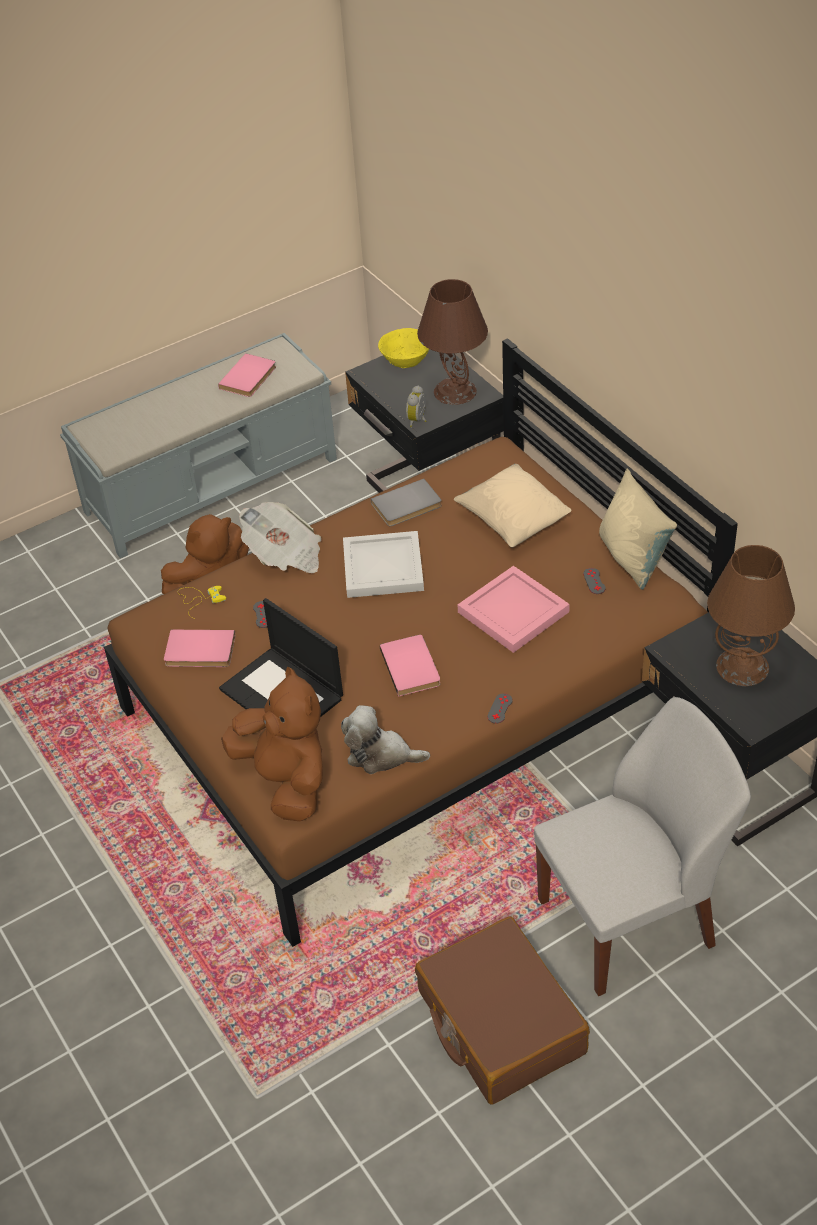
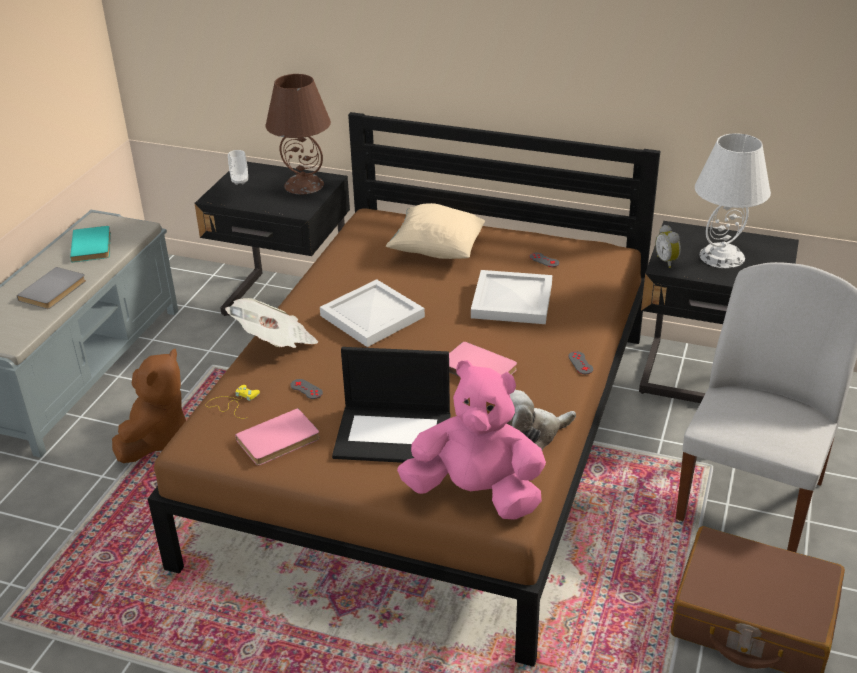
camera: 40 degrees left, 10 degrees down
pink book [218,353,276,397] -> turquoise book [70,226,111,262]
brown plush toy [221,667,323,821] -> pink plush toy [397,360,546,520]
grey book [371,479,442,526] -> grey book moved to [17,267,86,309]
yellow bowl [378,328,429,368] -> cup [228,150,248,185]
alarm clock [406,385,426,427] -> alarm clock moved to [655,225,681,268]
pink tray [458,566,570,653] -> white tray [471,270,552,324]
beige pillow [599,468,677,590] -> none
brown table lamp [707,545,795,686] -> white table lamp [695,133,771,268]

